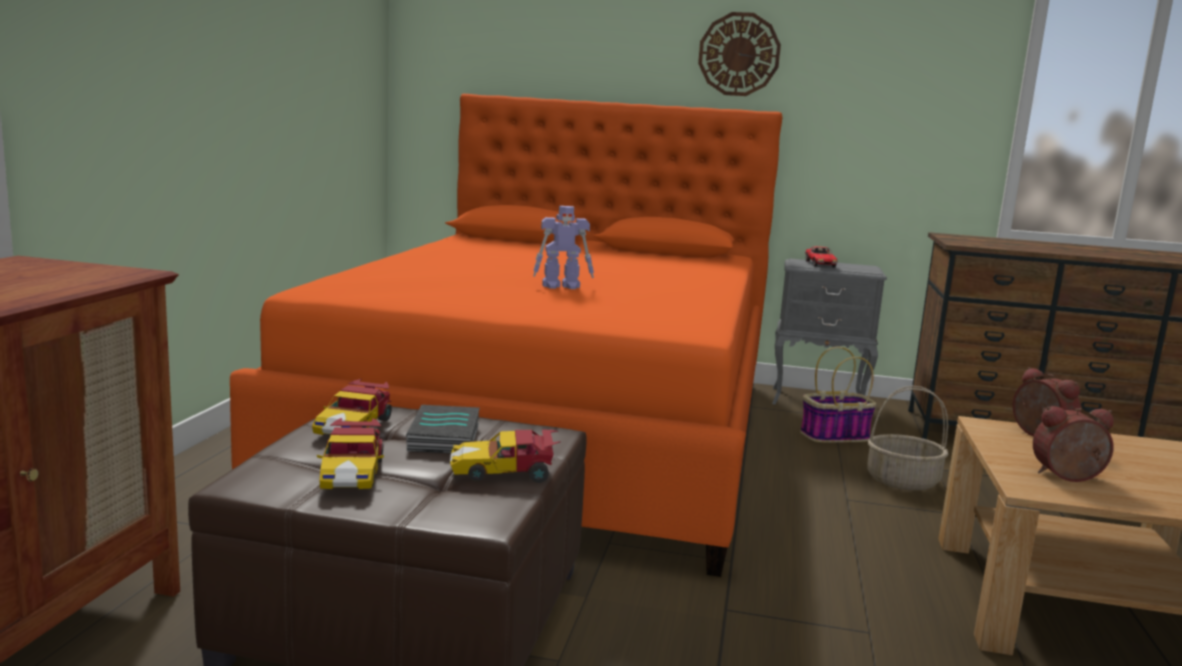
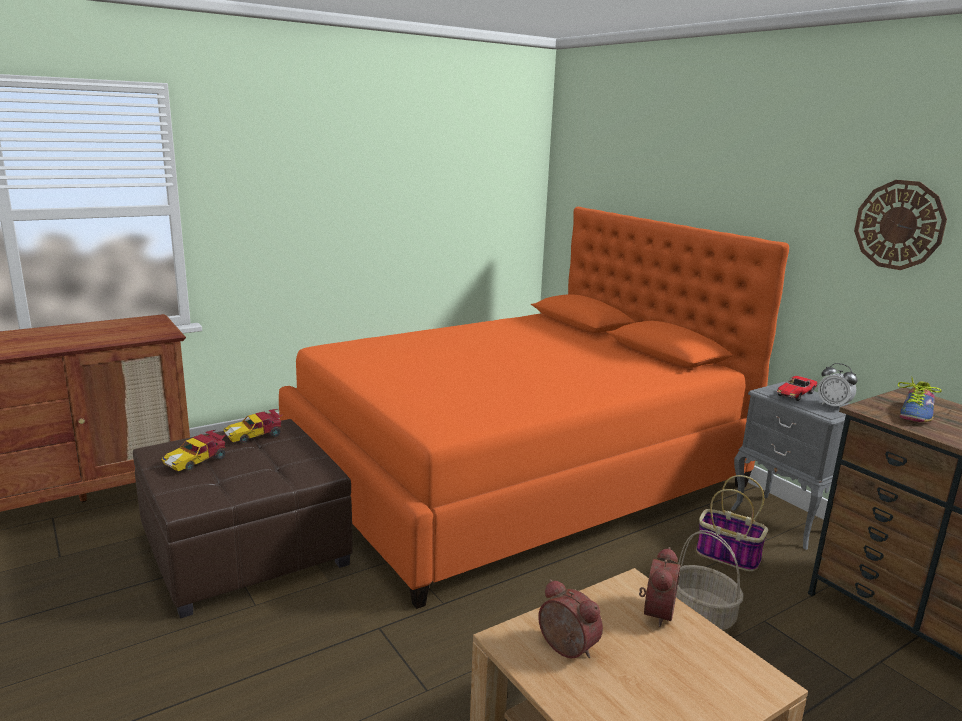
camera: 45 degrees right, 5 degrees up
book [406,405,480,453] -> none
toy car [450,430,561,483] -> none
toy robot [533,206,594,289] -> none
wall clock [698,12,781,96] -> wall clock moved to [854,180,947,270]
none -> alarm clock [818,363,857,407]
none -> shoe [898,376,941,422]

